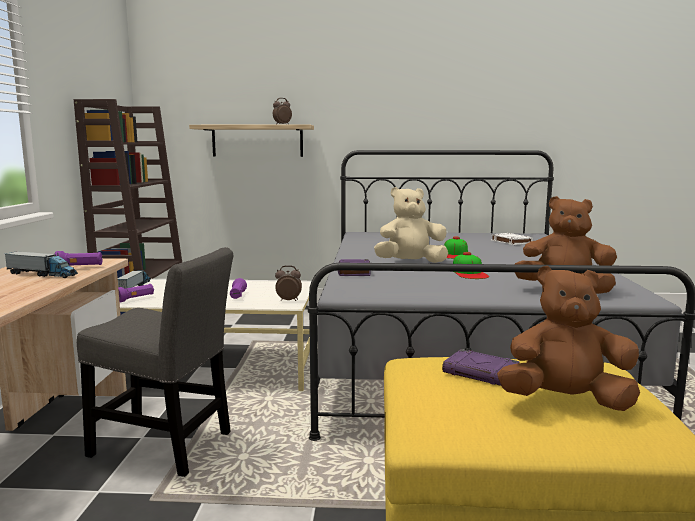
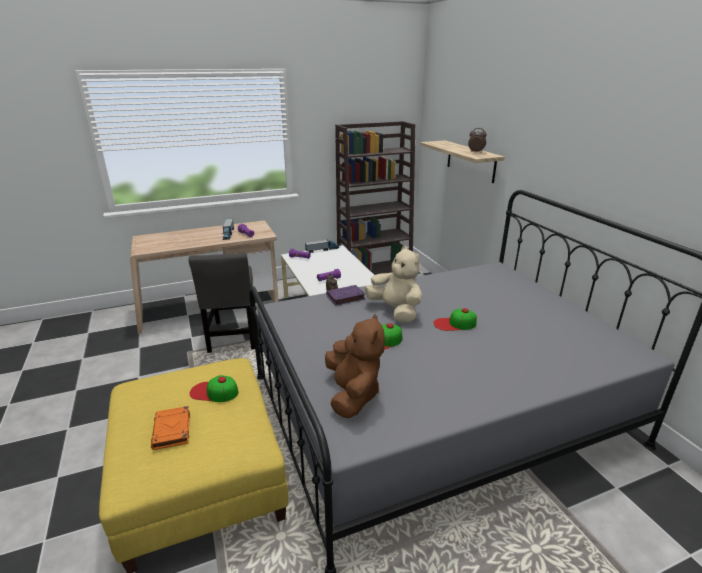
camera: 65 degrees right, 15 degrees up
purple book [442,349,520,386] -> cap [190,375,239,402]
white book [491,233,533,245] -> none
brown plush toy [497,266,640,411] -> orange book [151,406,190,450]

